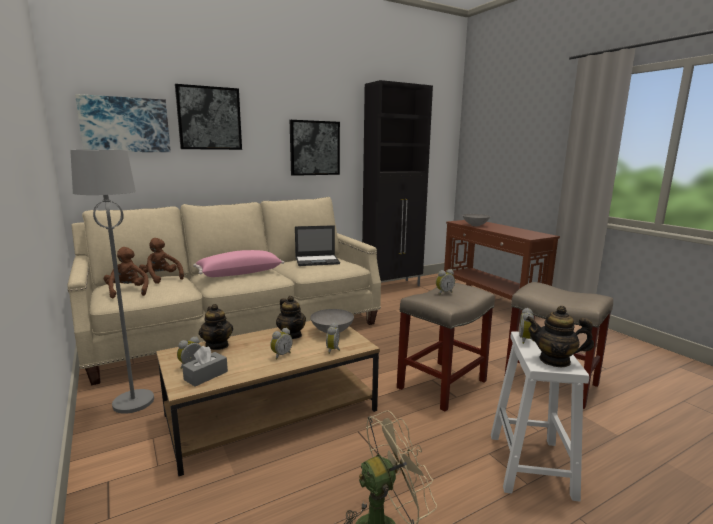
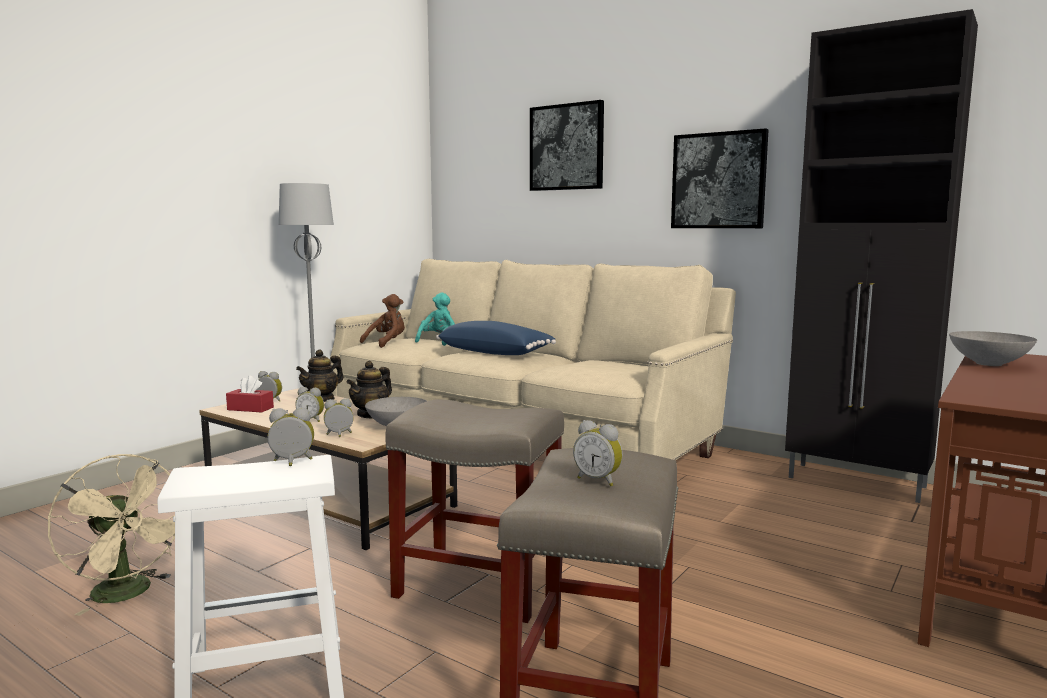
camera: 65 degrees right, 5 degrees down
picture [75,94,171,152] -> none
brown plush toy [139,238,184,284] -> turquoise plush toy [415,292,455,346]
grey tissue box [182,346,228,386] -> red tissue box [226,375,274,412]
pink pillow [193,250,284,277] -> blue pillow [436,321,556,355]
laptop [295,225,340,266] -> none
alarm clock [436,269,455,294] -> alarm clock moved to [573,420,623,486]
teapot [526,306,594,367] -> none

